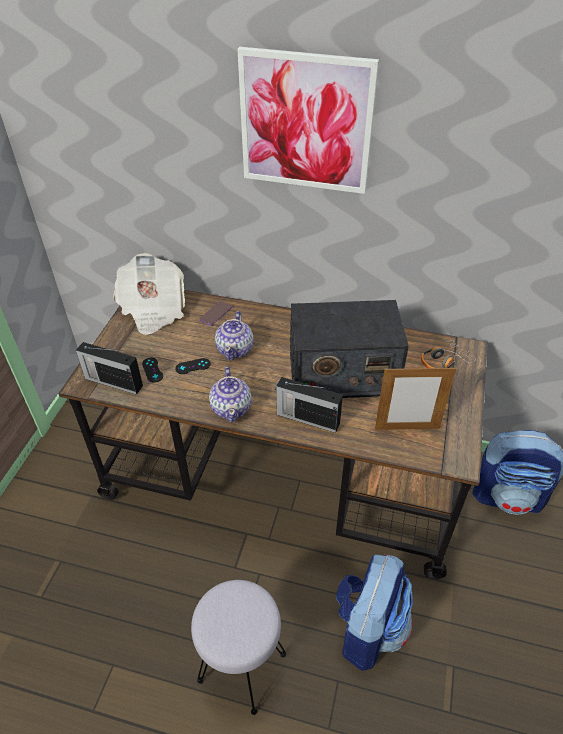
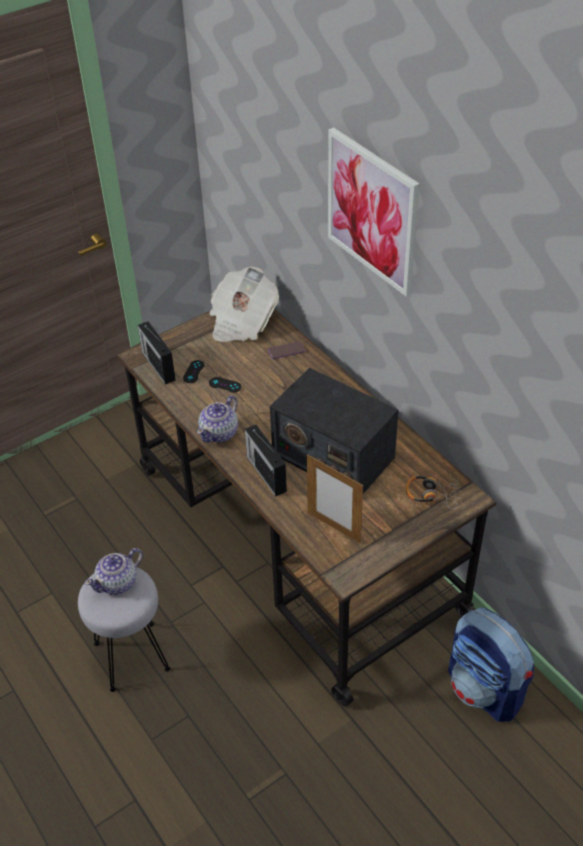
camera: 40 degrees right, 0 degrees up
teapot [215,311,253,360] -> teapot moved to [84,548,143,595]
backpack [336,554,413,671] -> none

